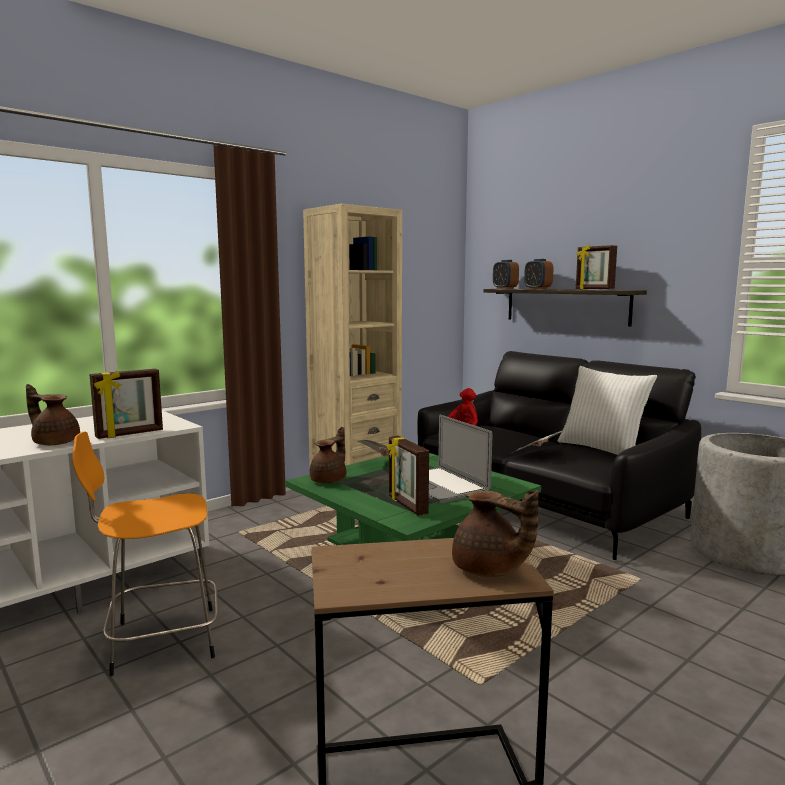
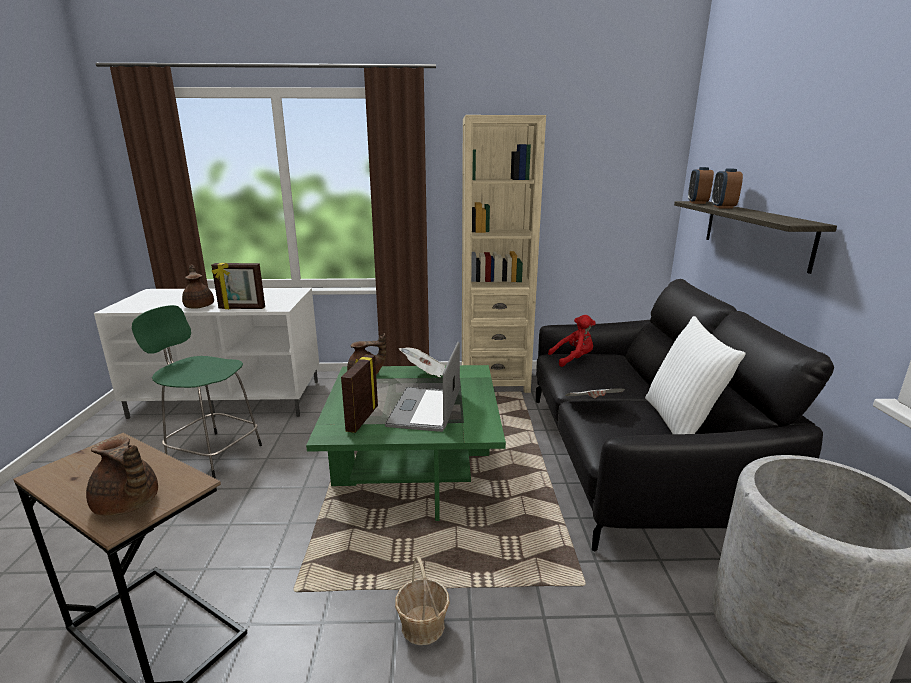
camera: 40 degrees right, 10 degrees up
orange stool [72,431,218,676] -> green stool [132,305,262,478]
brown teapot [452,490,539,577] -> brown teapot turned 45 degrees counterclockwise [86,437,158,516]
picture frame [576,245,617,290] -> none
none -> basket [395,556,450,645]

